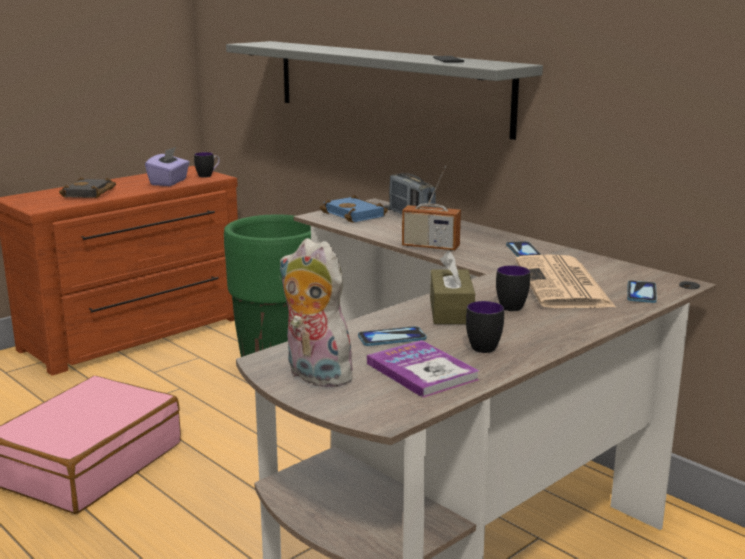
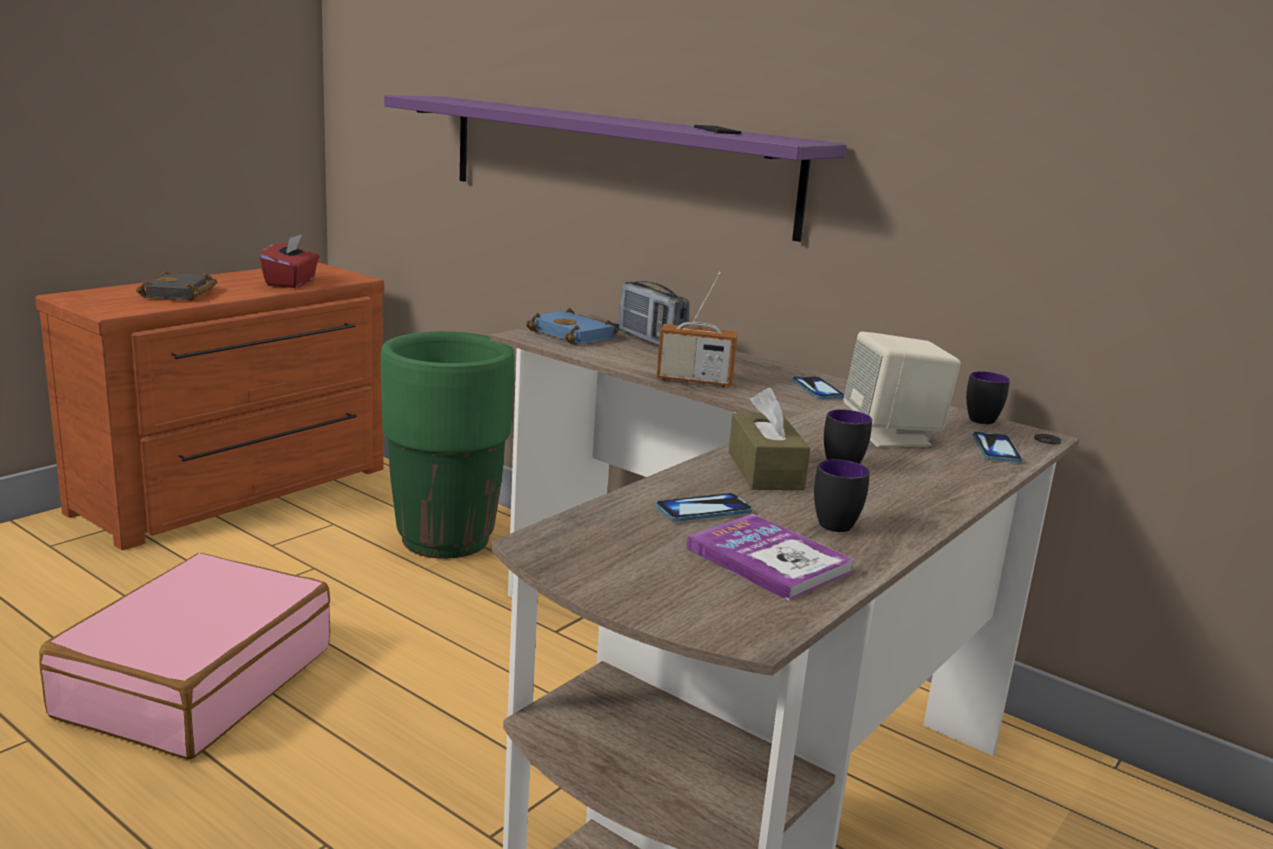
camera: 10 degrees left, 0 degrees up
purple tissue box [145,147,190,186] -> red tissue box [259,234,319,288]
mug [194,152,220,178] -> mug moved to [966,371,1010,424]
grey shelf [226,41,543,140] -> purple shelf [384,95,847,242]
plush toy [279,238,359,387] -> none
newspaper [515,254,615,308] -> beige speaker [843,332,961,447]

